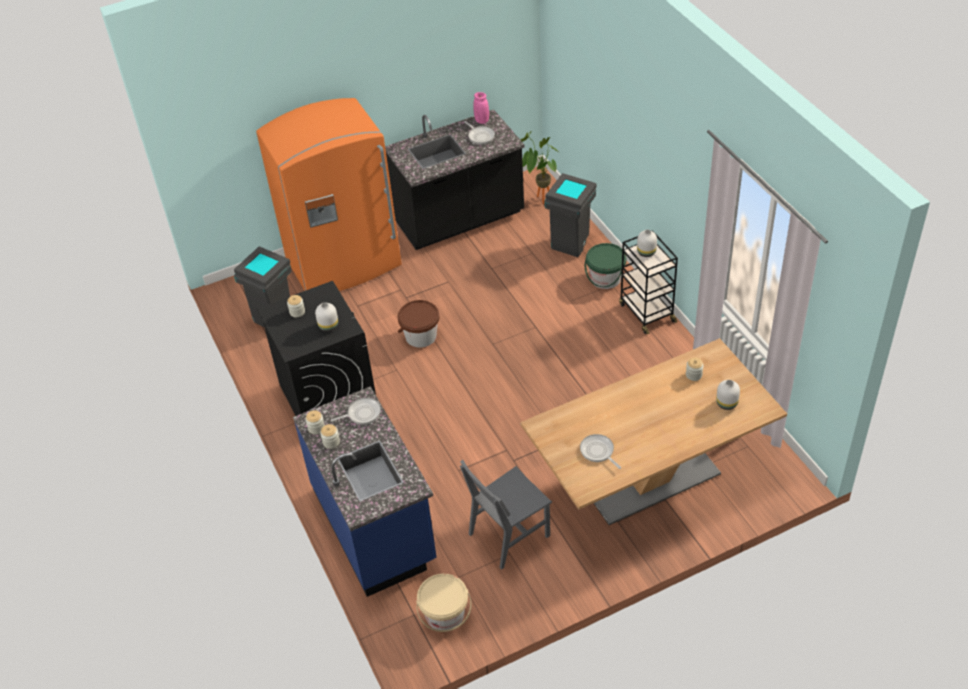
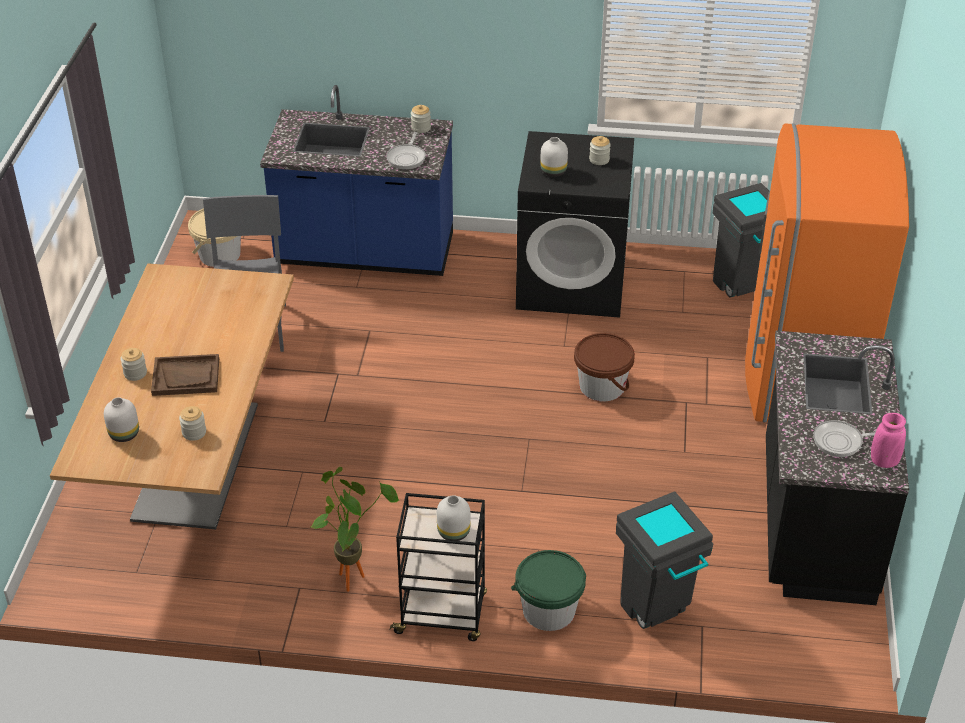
camera: 120 degrees right, 5 degrees down
jar [320,424,340,449] -> jar moved to [120,348,147,381]
potted plant [520,131,560,204] -> potted plant moved to [311,467,399,592]
frying pan [580,434,621,469] -> none
none -> brown tray [151,354,219,396]

